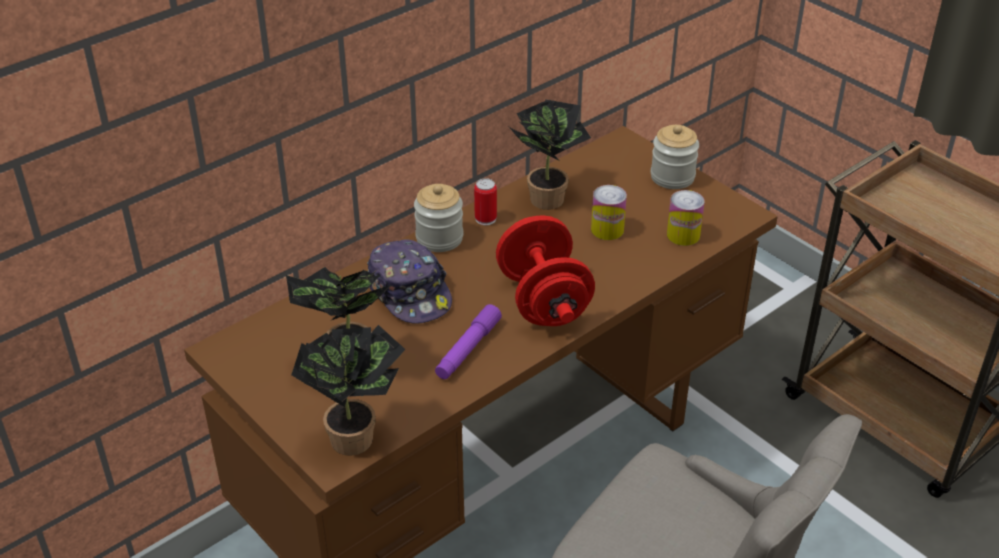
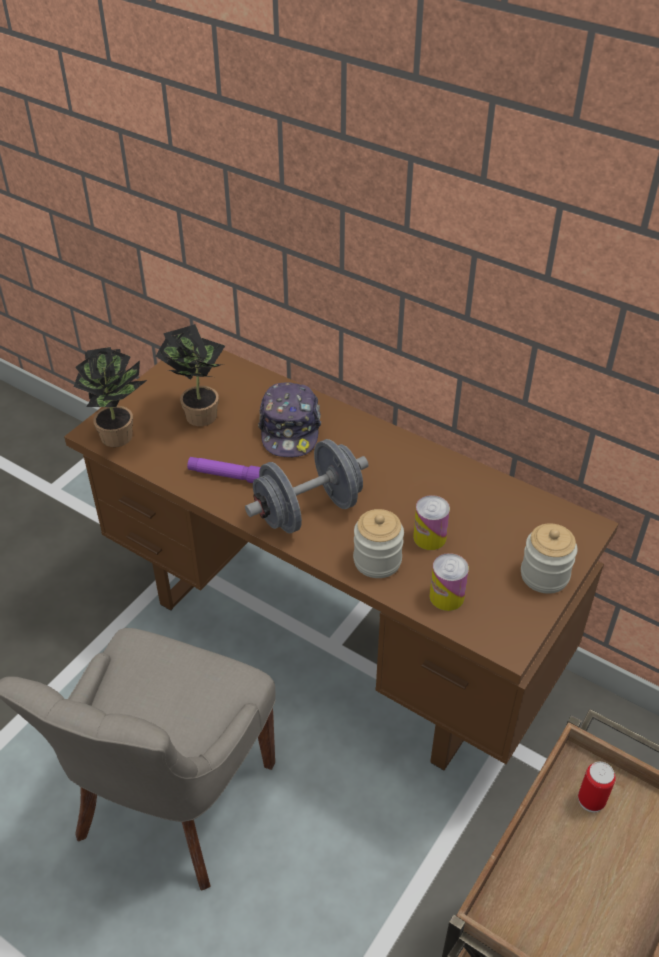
camera: 75 degrees right, 5 degrees up
cap [367,239,452,324] -> cap turned 45 degrees counterclockwise [258,382,321,457]
jar [414,184,463,252] -> jar moved to [353,509,404,578]
can [474,178,497,225] -> can moved to [578,762,616,812]
red dumbbell [496,216,595,326] -> grey dumbbell [245,439,369,533]
potted plant [509,99,591,210] -> none

